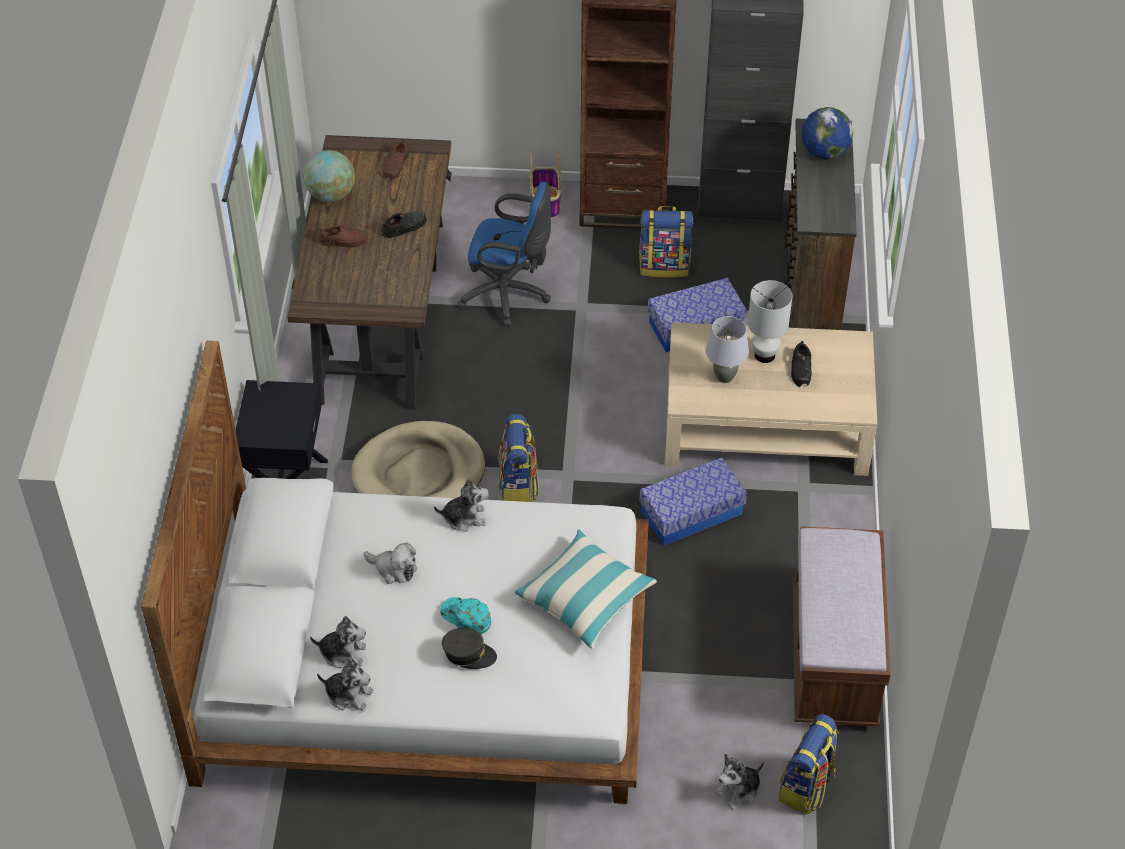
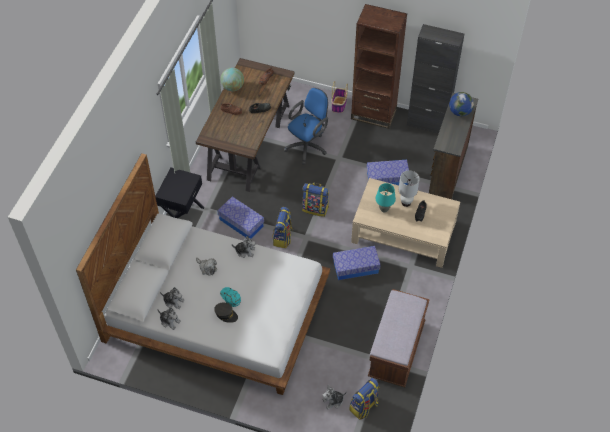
camera: 15 degrees right, 5 degrees up
beige dog bed [351,421,485,498] -> storage box [217,196,264,239]
blue office chair [457,182,551,327] -> blue office chair turned 75 degrees counterclockwise [284,88,328,165]
pillow [515,530,657,649] -> none
backpack [639,206,693,277] -> backpack moved to [302,183,329,217]
grey table lamp [706,316,749,383] -> turquoise table lamp [375,183,396,213]

